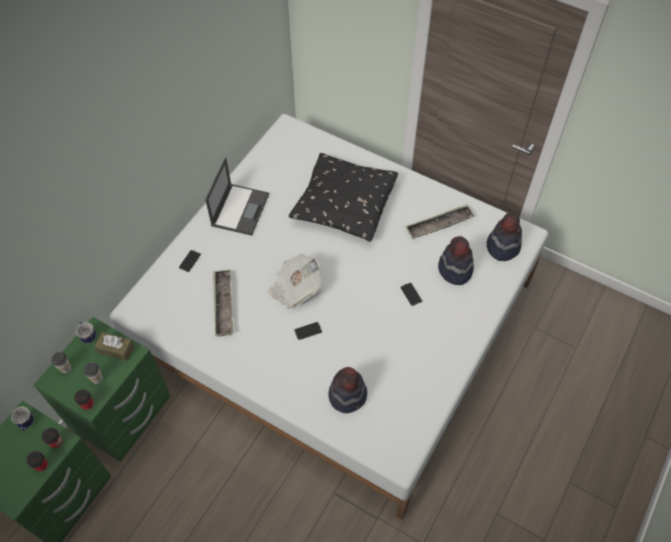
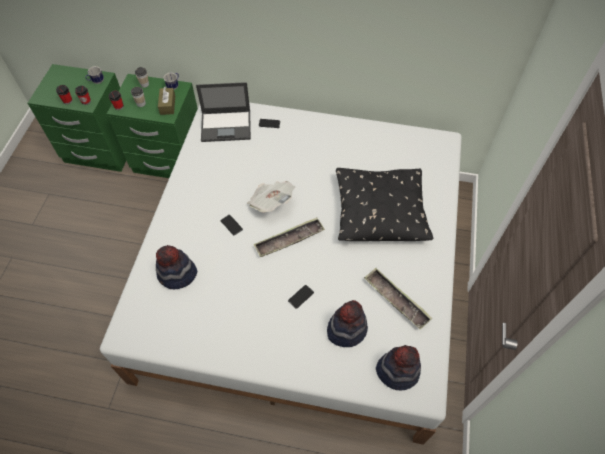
camera: 70 degrees right, 0 degrees up
laptop [205,157,269,236] -> laptop moved to [196,82,251,142]
tray [213,270,233,336] -> tray moved to [253,218,325,257]

